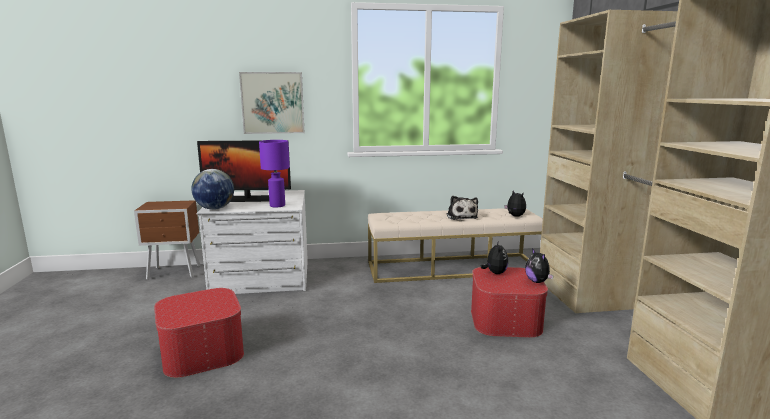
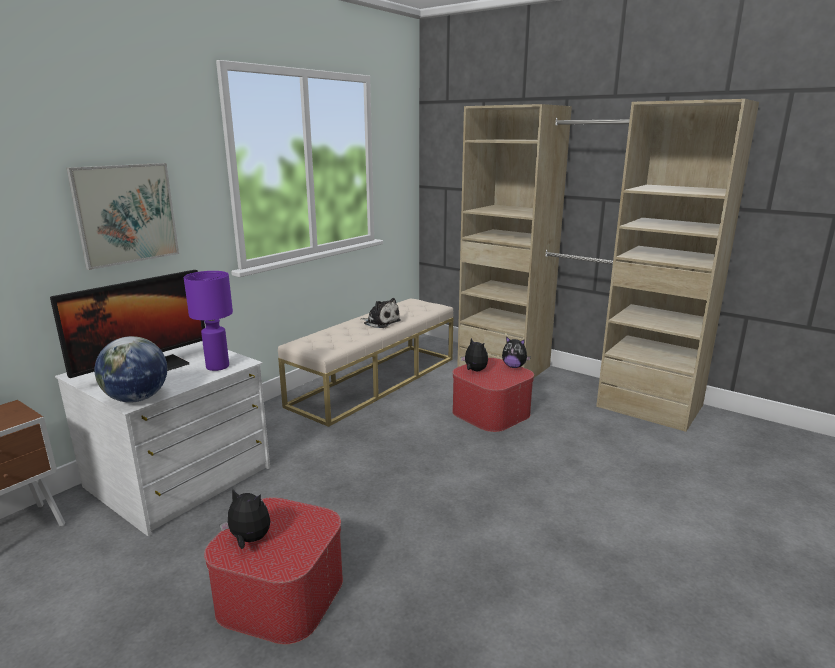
camera: 45 degrees left, 5 degrees up
plush toy [504,190,526,217] -> plush toy moved to [220,488,270,549]

